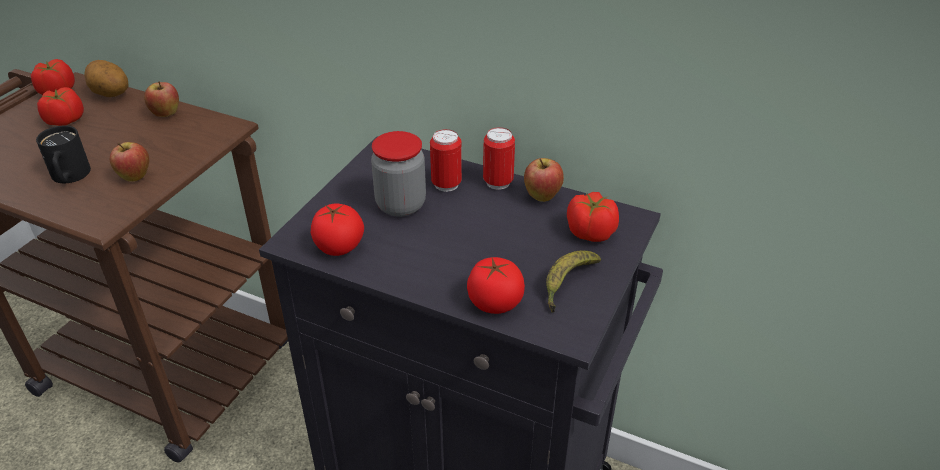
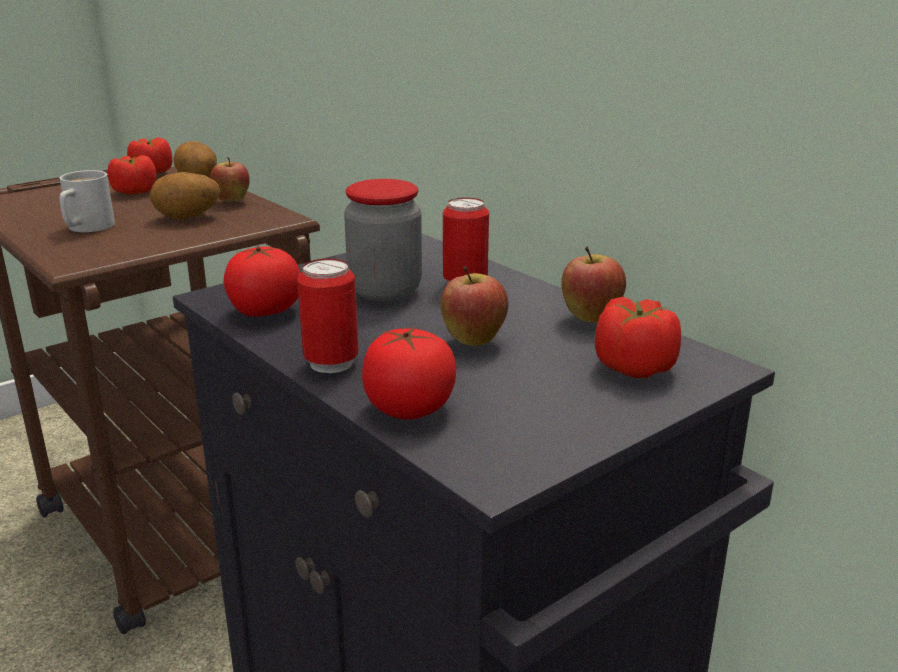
camera: 25 degrees right, 15 degrees down
black mug [36,125,91,183] -> white mug [60,170,115,233]
apple [110,142,149,182] -> apple moved to [441,266,508,346]
can [483,127,515,190] -> can moved to [297,259,359,373]
banana [546,251,601,313] -> none
none -> potato [150,172,220,220]

